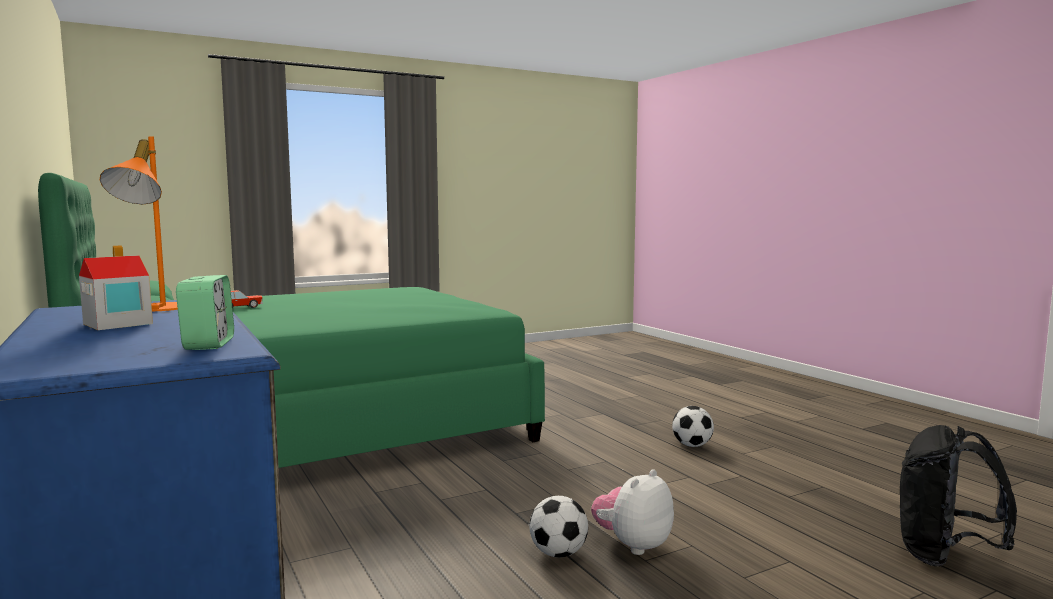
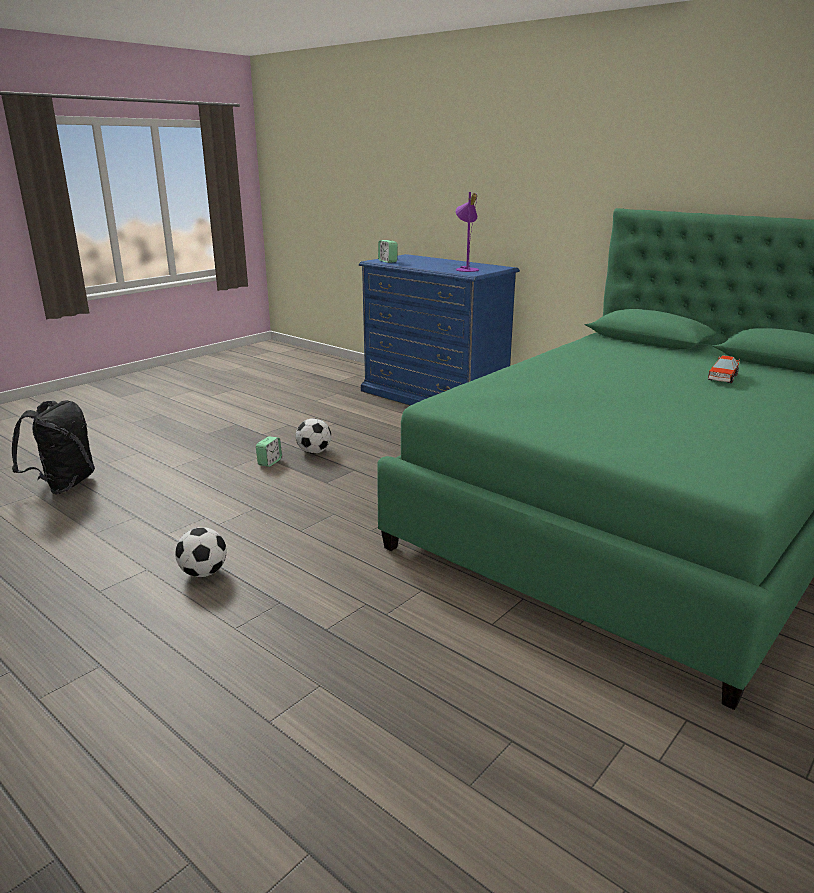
camera: 160 degrees right, 15 degrees up
toy house [79,245,153,330] -> none
orange table lamp [100,136,178,311] -> purple table lamp [456,192,479,272]
plush toy [591,469,674,555] -> alarm clock [256,436,282,467]

